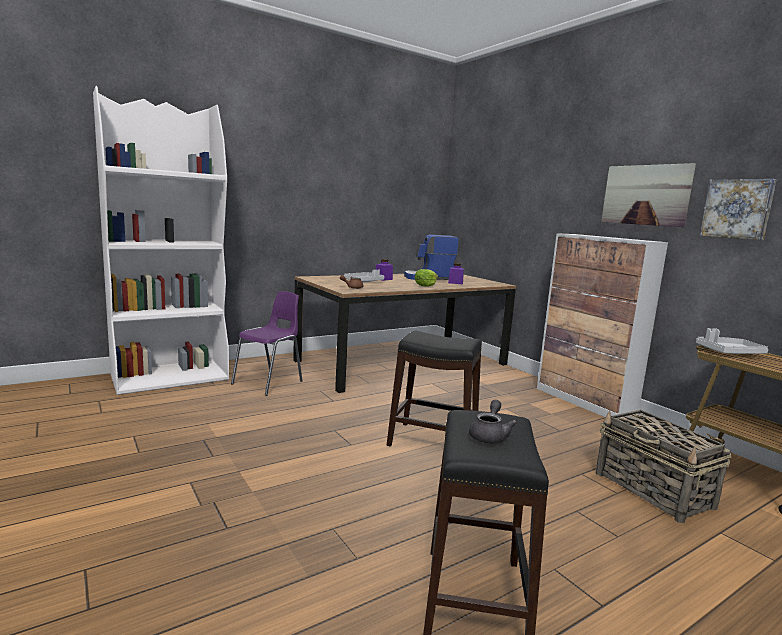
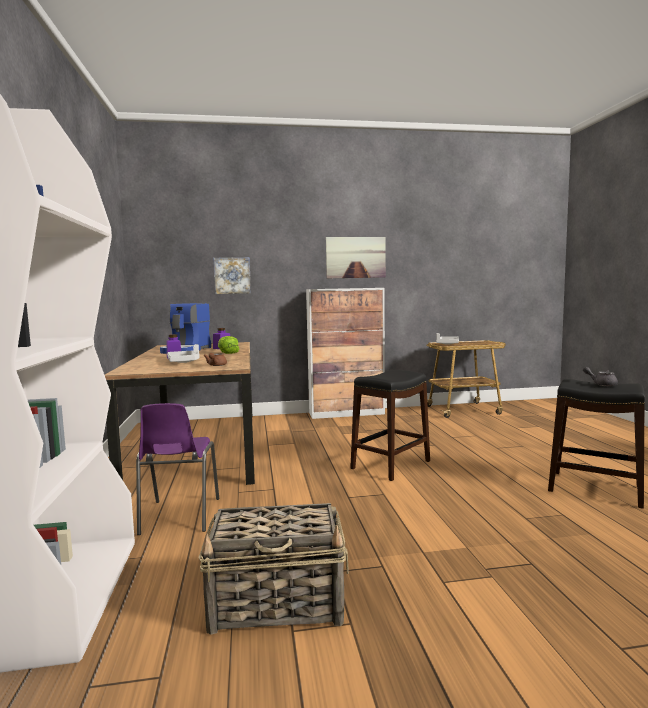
camera: 65 degrees left, 5 degrees down
purple chair [231,291,303,396] -> purple chair turned 150 degrees counterclockwise [136,403,219,535]
basket [596,410,731,523] -> basket moved to [198,503,349,635]
picture [699,179,777,240] -> picture moved to [213,257,251,294]

